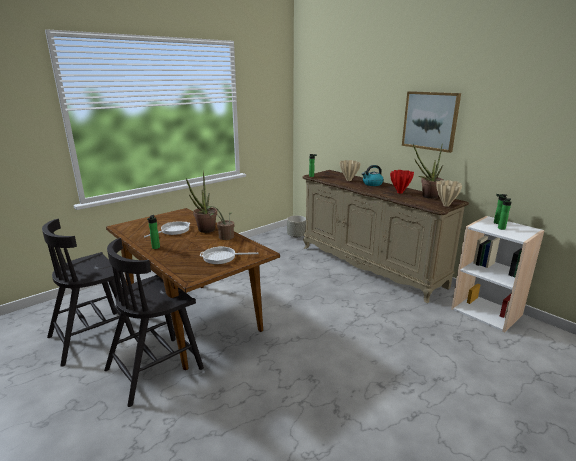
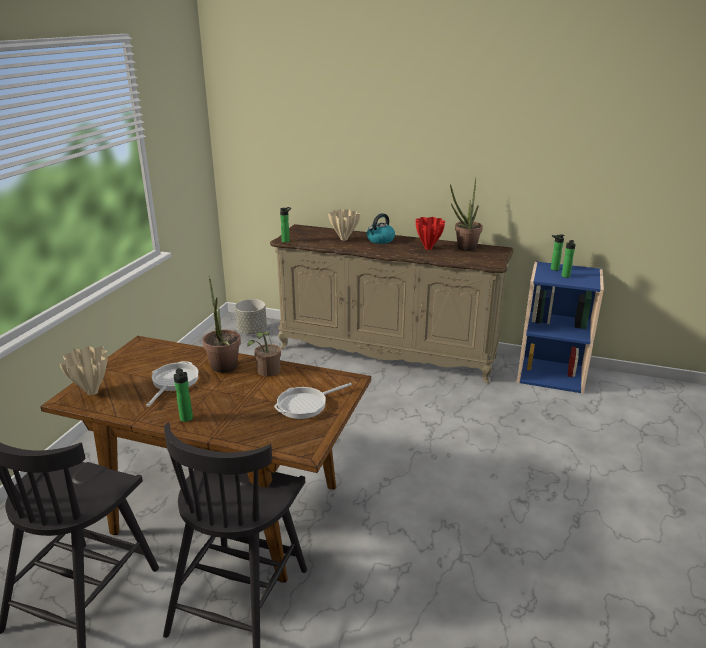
camera: 30 degrees left, 5 degrees up
picture [402,91,461,153] -> none
beige vase [437,180,462,207] -> beige vase moved to [59,346,108,395]
white bookcase [451,216,545,332] -> blue bookcase [517,261,604,394]

